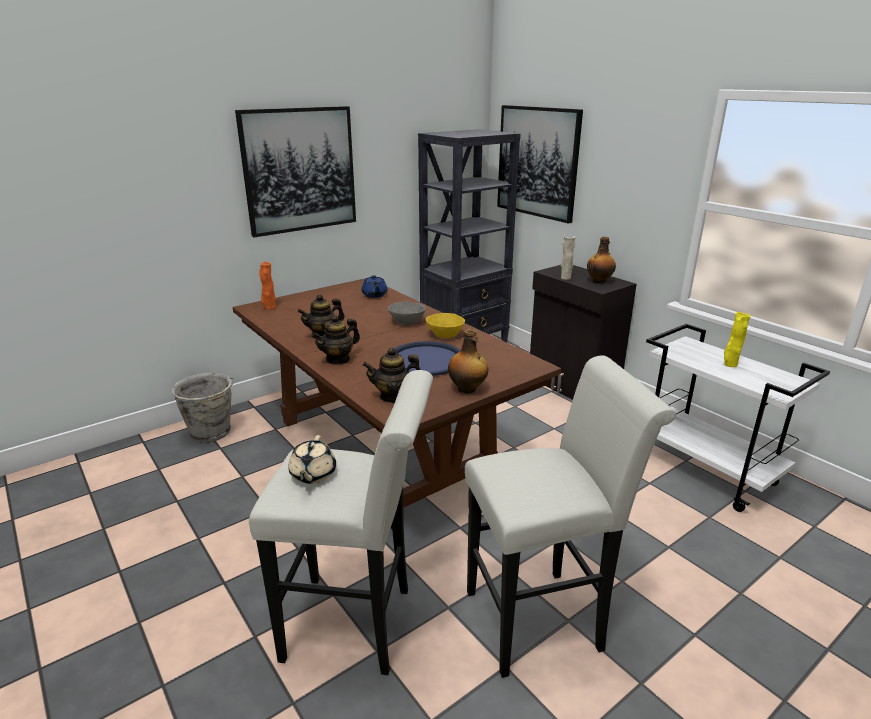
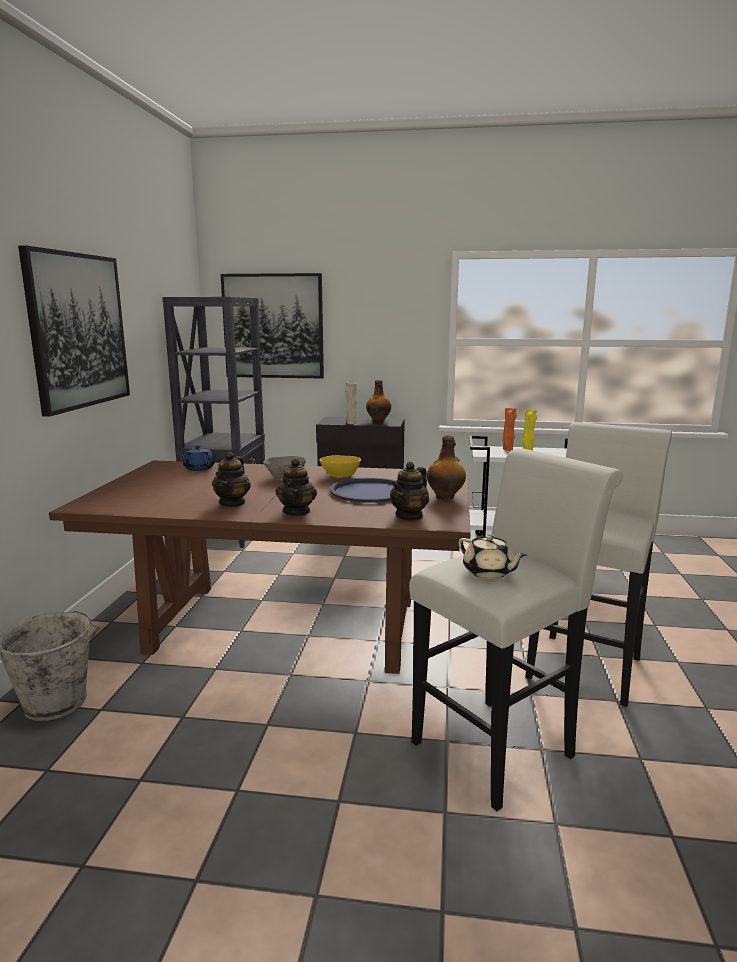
camera: 45 degrees left, 10 degrees down
orange vase [259,262,276,310] -> orange vase moved to [503,408,517,451]

